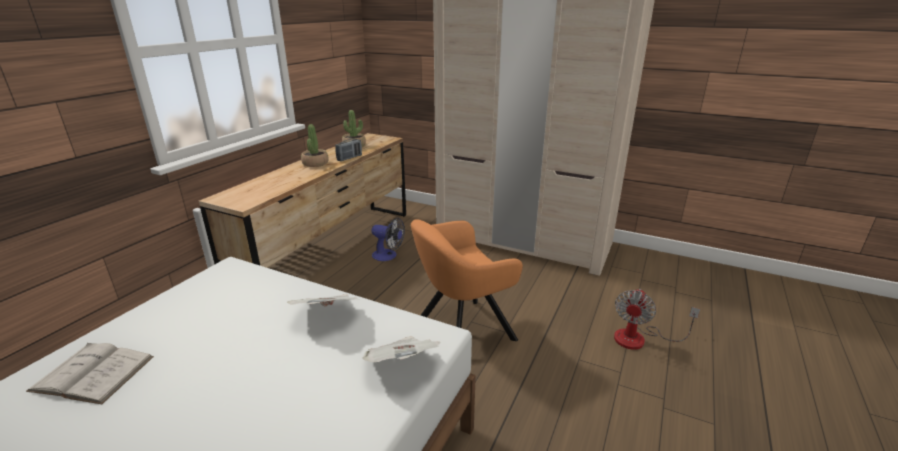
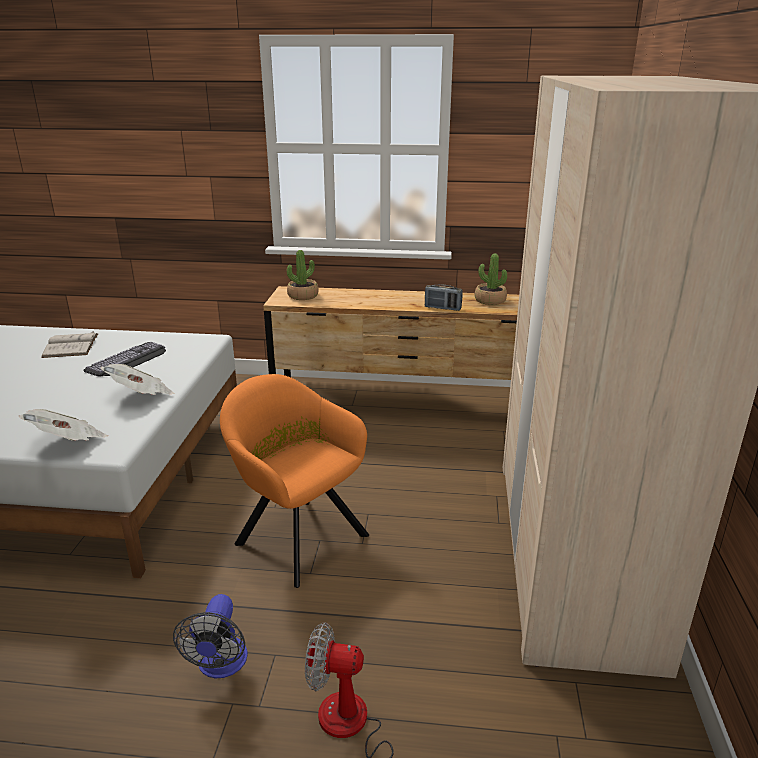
camera: 70 degrees right, 0 degrees up
potted plant [301,124,329,167] -> potted plant moved to [287,250,319,300]
fan [371,218,405,261] -> fan moved to [173,594,248,678]
none -> keyboard [83,342,166,377]

